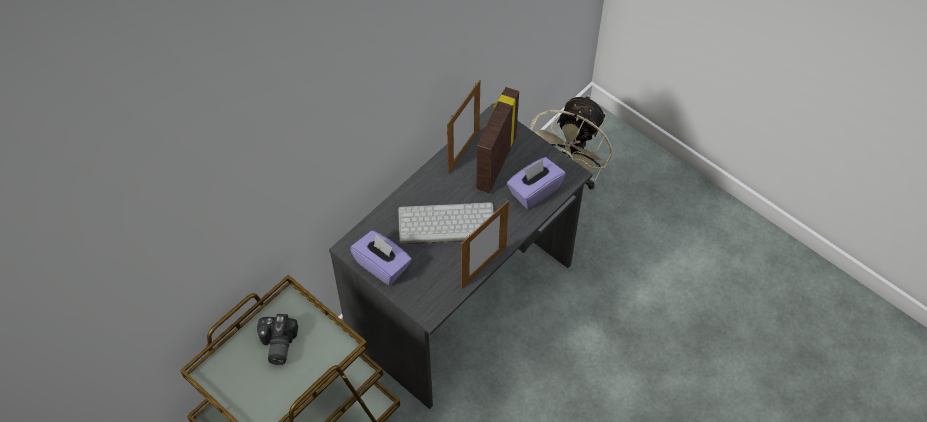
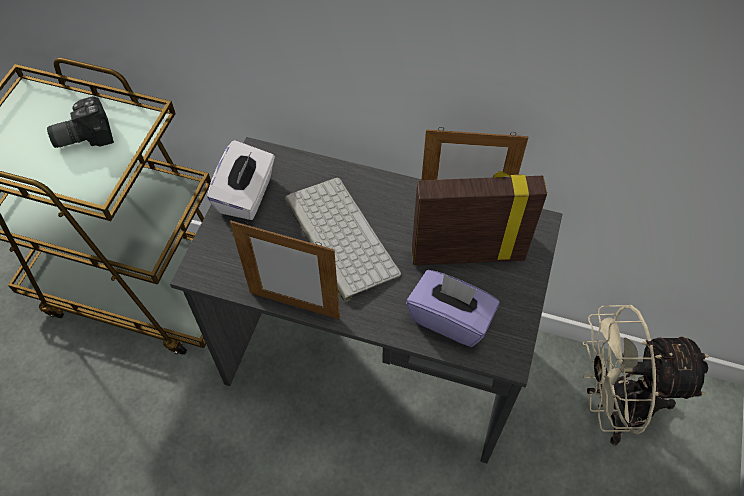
camera: 65 degrees right, 0 degrees up
purple tissue box [350,230,412,286] -> white tissue box [207,140,275,220]

